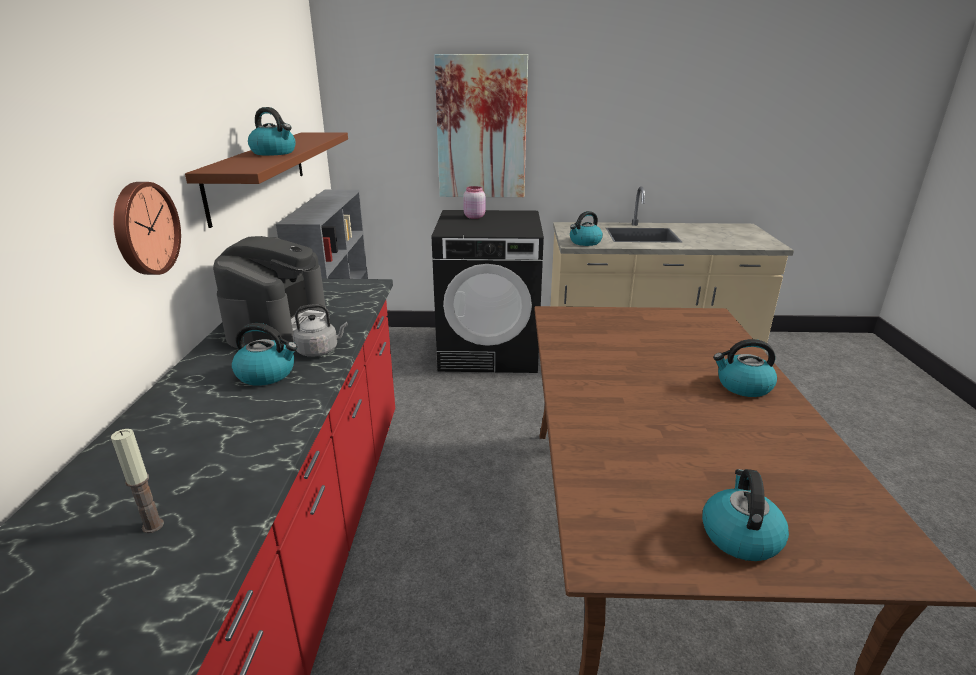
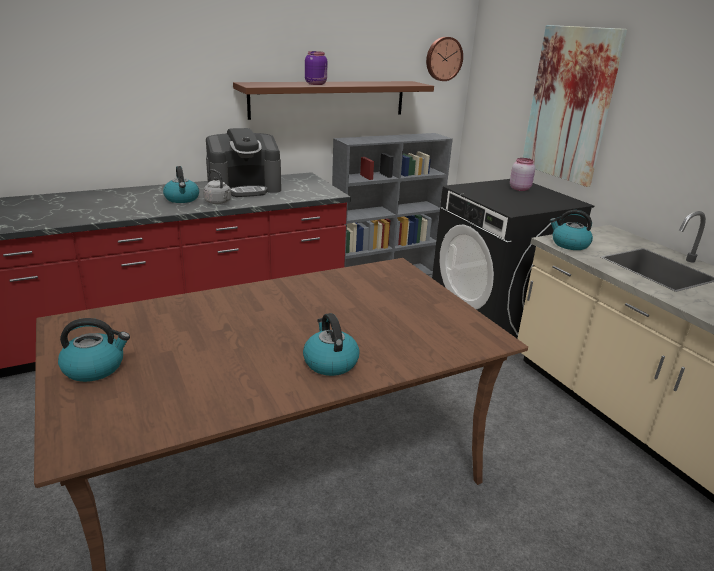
camera: 60 degrees right, 0 degrees up
candle [111,429,164,533] -> none
wall clock [113,182,181,275] -> wall clock moved to [426,37,463,81]
kettle [248,107,296,156] -> purple jar [305,51,327,85]

